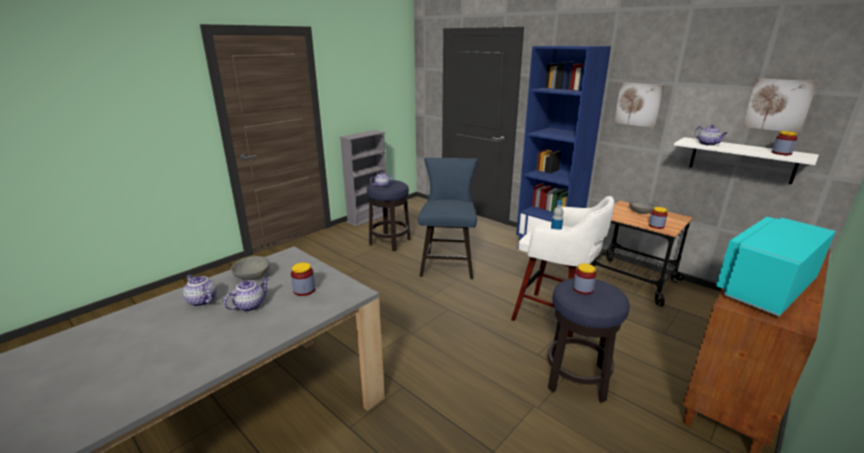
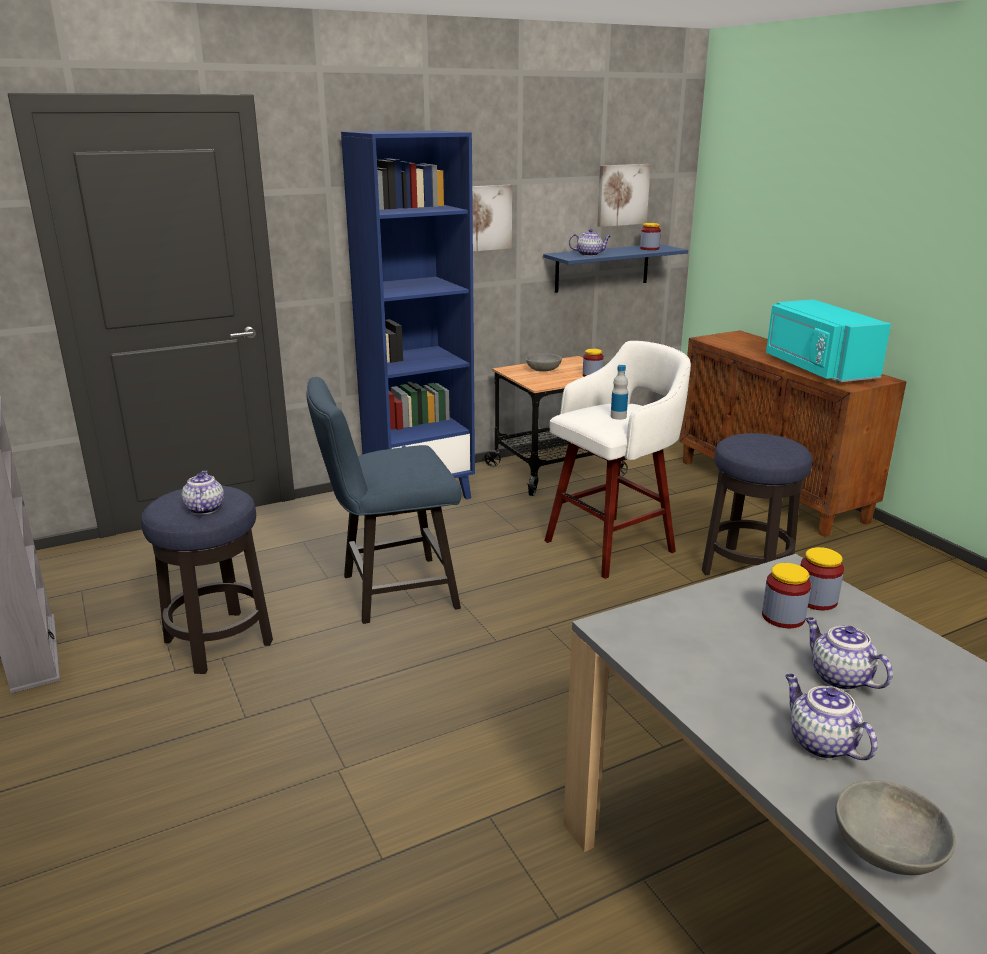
camera: 70 degrees left, 0 degrees up
teapot [183,275,217,307] -> teapot turned 90 degrees clockwise [785,674,878,760]
grey bowl [231,256,270,280] -> grey bowl moved to [835,780,956,875]
blue chair [418,157,478,279] -> blue chair turned 45 degrees counterclockwise [307,377,461,624]
jar [573,263,596,294] -> jar moved to [800,547,844,610]
white shelf [674,137,819,184] -> blue shelf [543,244,688,293]

